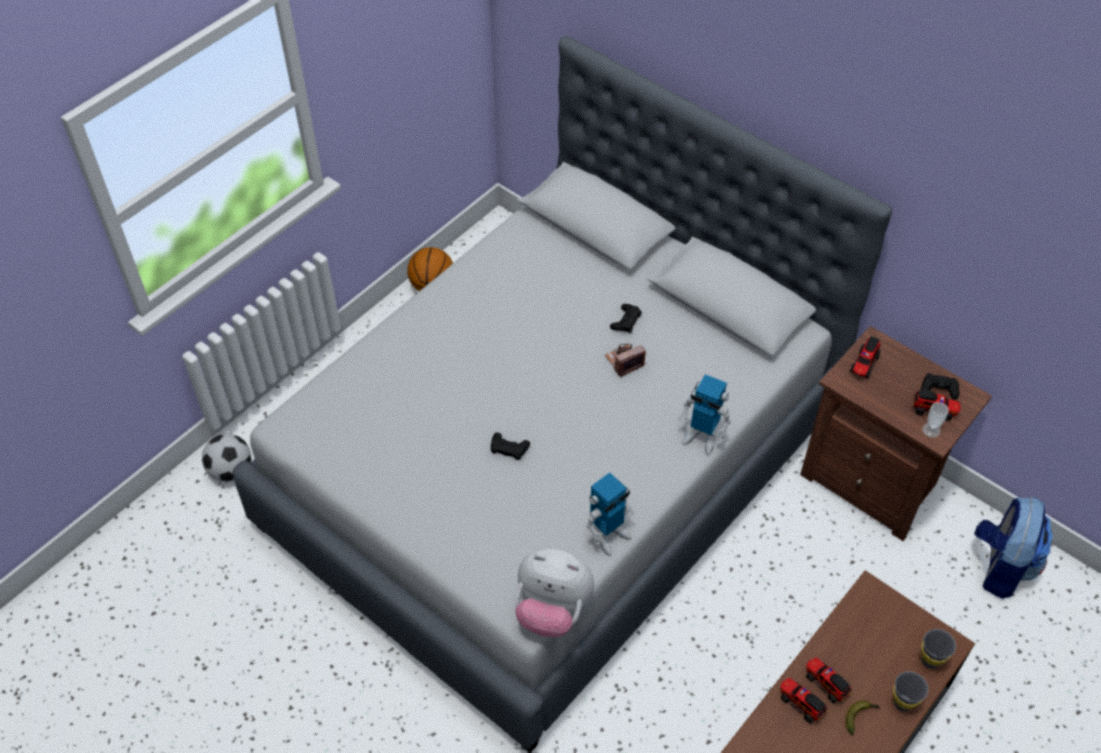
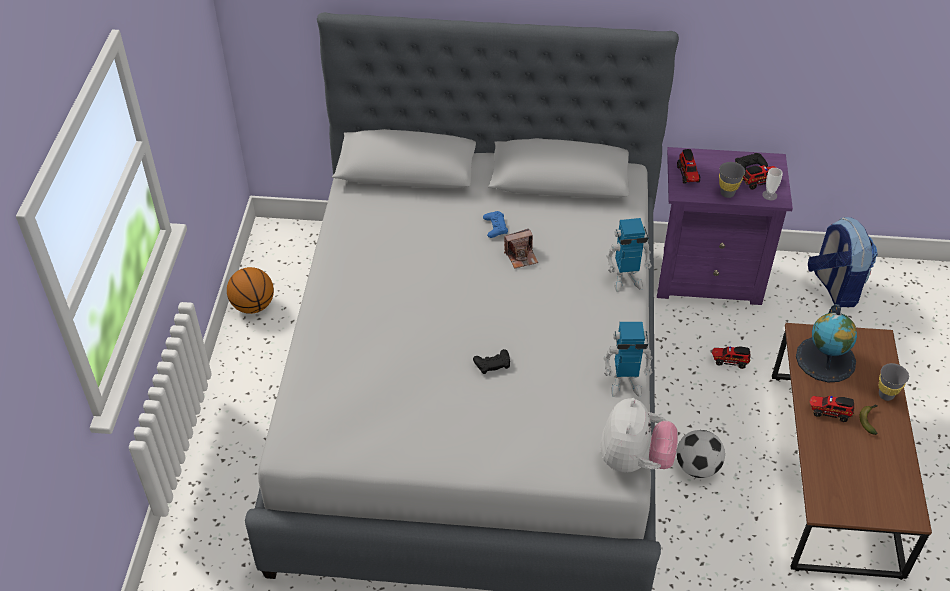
camera: 35 degrees left, 5 degrees down
football [202,434,251,482] -> football moved to [676,430,725,478]
plush toy [515,548,594,637] -> plush toy turned 60 degrees counterclockwise [600,398,678,473]
toy robot [586,473,634,556] -> toy robot turned 75 degrees clockwise [603,322,653,397]
camera [605,344,646,377] -> camera turned 135 degrees counterclockwise [504,229,538,269]
black game controller [610,304,642,333] -> blue game controller [483,211,508,238]
toy truck [780,678,828,723] -> toy truck moved to [712,346,751,369]
brown nightstand [800,326,992,541] -> purple nightstand [657,147,793,305]
grey cup [921,629,956,669] -> grey cup moved to [719,162,745,198]
none -> globe [796,304,857,382]

